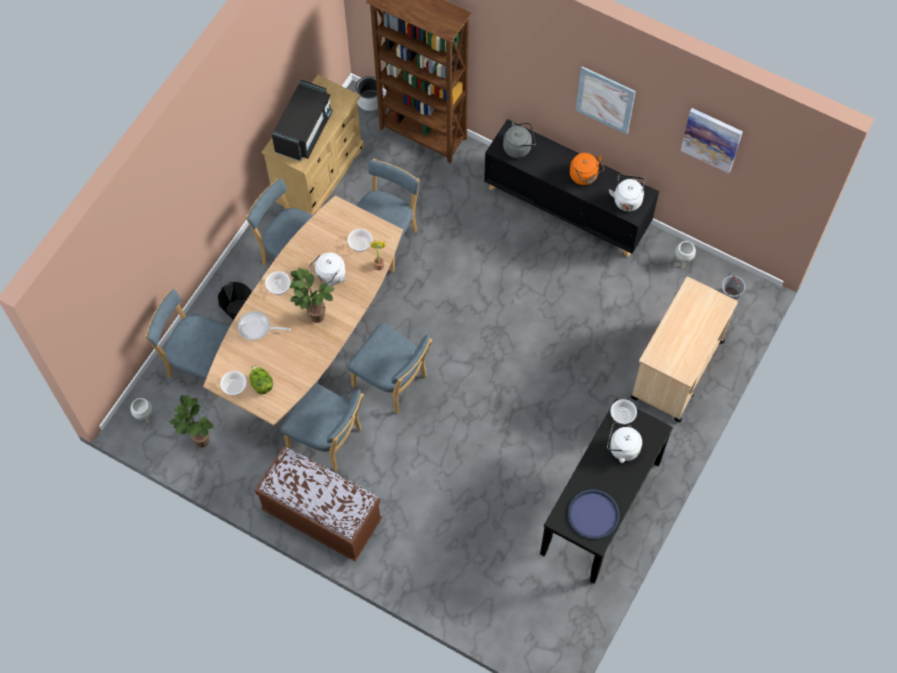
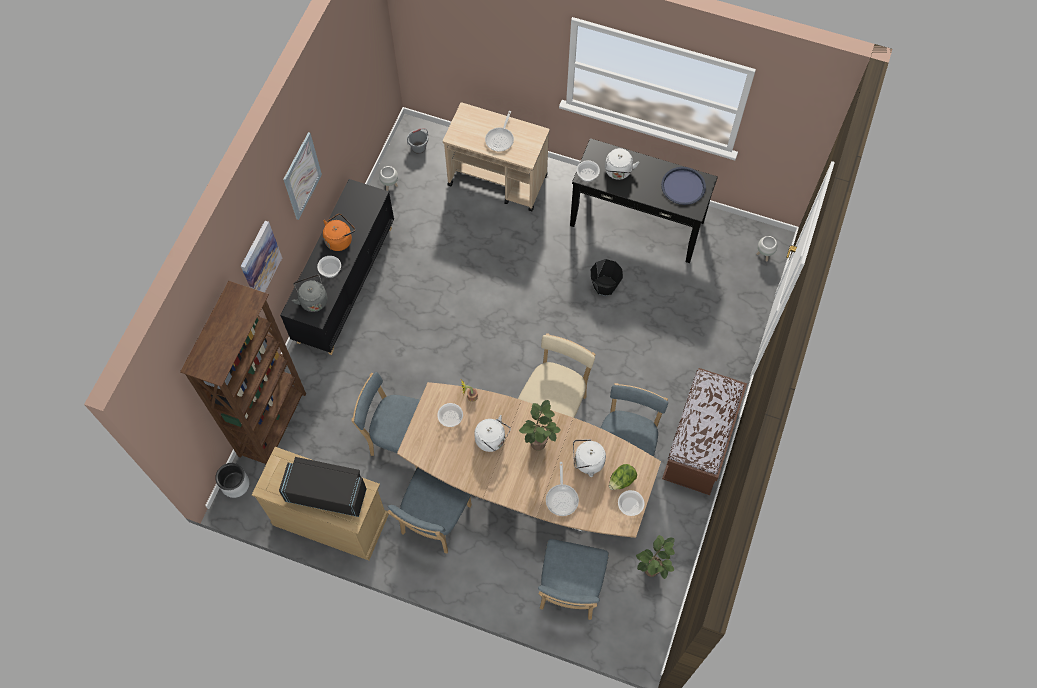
camera: 100 degrees left, 0 degrees up
white planter [131,398,153,423] -> white planter moved to [757,236,777,262]
black bucket [218,282,252,320] -> black bucket moved to [591,259,623,296]
bowl [265,271,291,295] -> bowl moved to [317,256,341,278]
blue chair [348,322,432,414] -> beige chair [518,333,596,418]
white kettle [609,175,645,211] -> white kettle moved to [573,439,606,477]
picture [680,108,743,173] -> picture moved to [241,221,282,293]
none -> frying pan [485,111,514,151]

